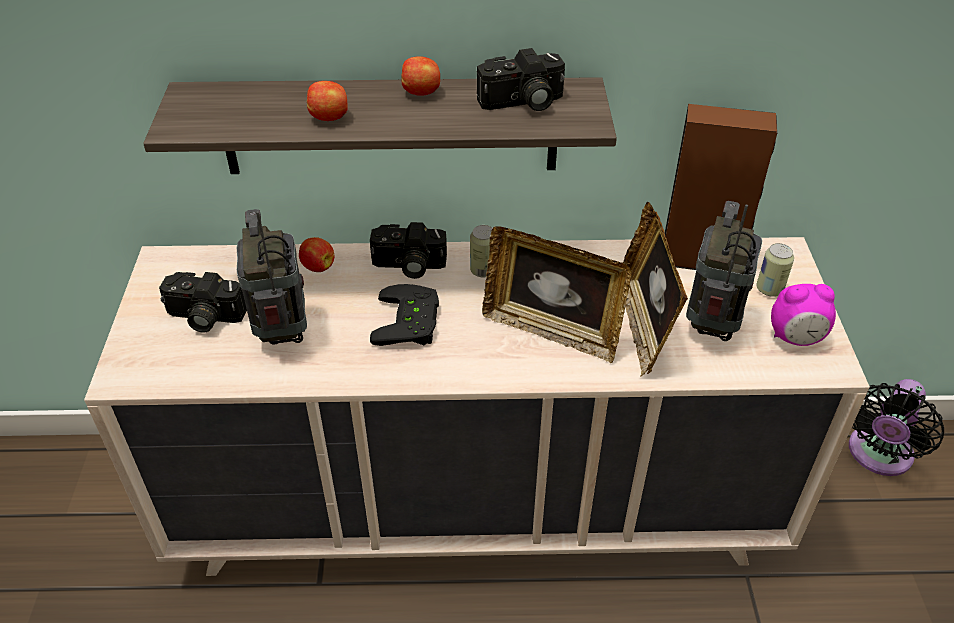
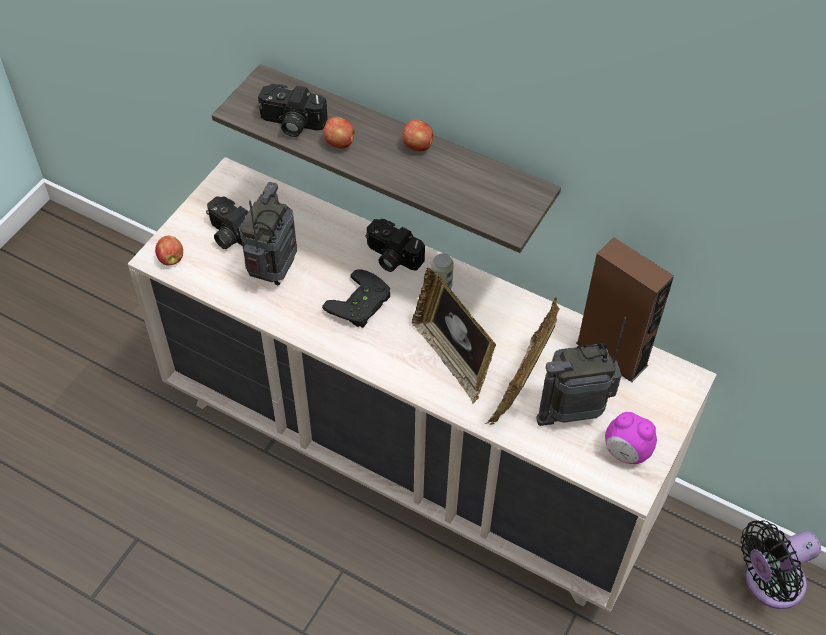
camera: 30 degrees right, 10 degrees up
apple [299,237,334,272] -> apple moved to [155,236,183,266]
camera [477,48,565,111] -> camera moved to [258,84,328,137]
radio [686,201,762,341] -> radio turned 150 degrees counterclockwise [536,317,626,426]
can [756,243,794,297] -> none

